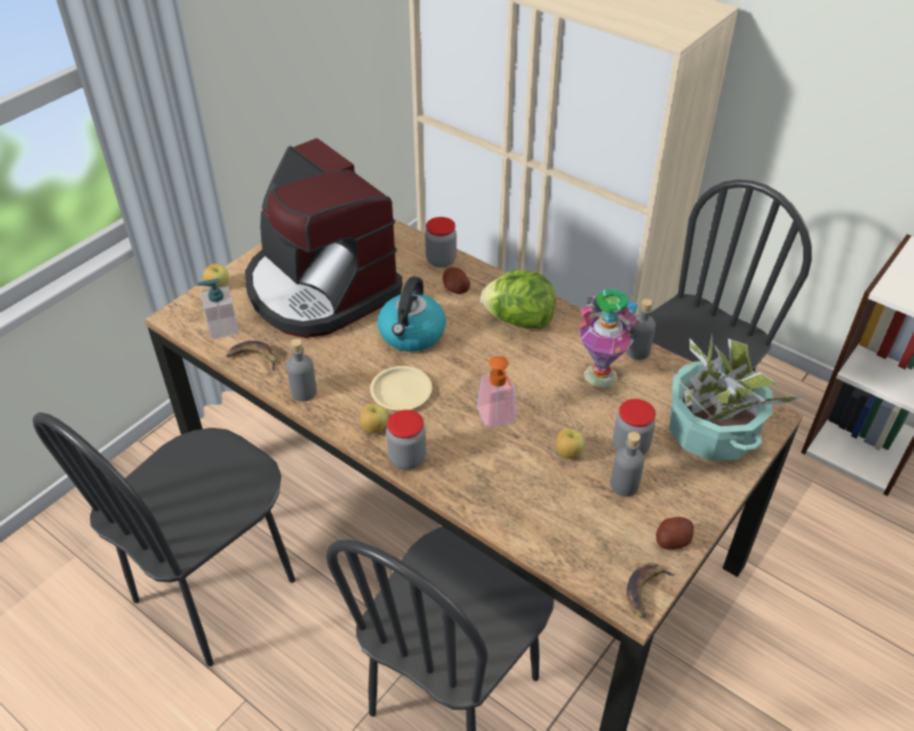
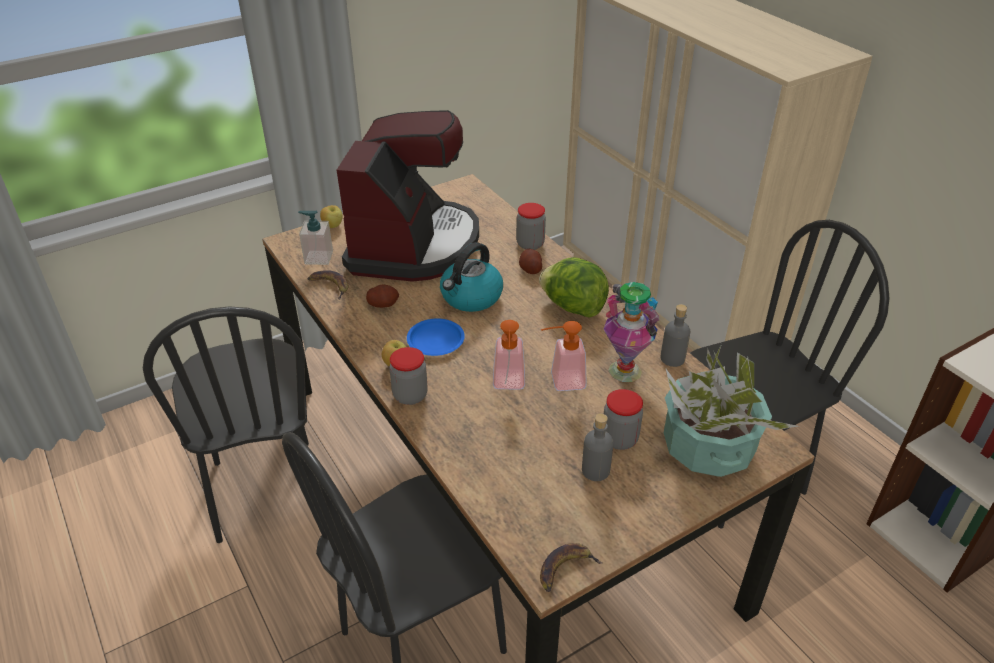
camera: 20 degrees right, 5 degrees down
black chair [33,412,295,666] -> black chair turned 75 degrees counterclockwise [143,307,309,543]
coffee machine [245,138,402,338] -> coffee machine turned 150 degrees counterclockwise [337,110,479,282]
grey bottle [286,339,317,402] -> none
beige plate [370,366,432,411] -> blue plate [407,318,465,356]
apple [556,428,585,459] -> none
potato [656,517,694,549] -> potato moved to [366,285,399,308]
none -> soap dispenser [541,321,587,391]

